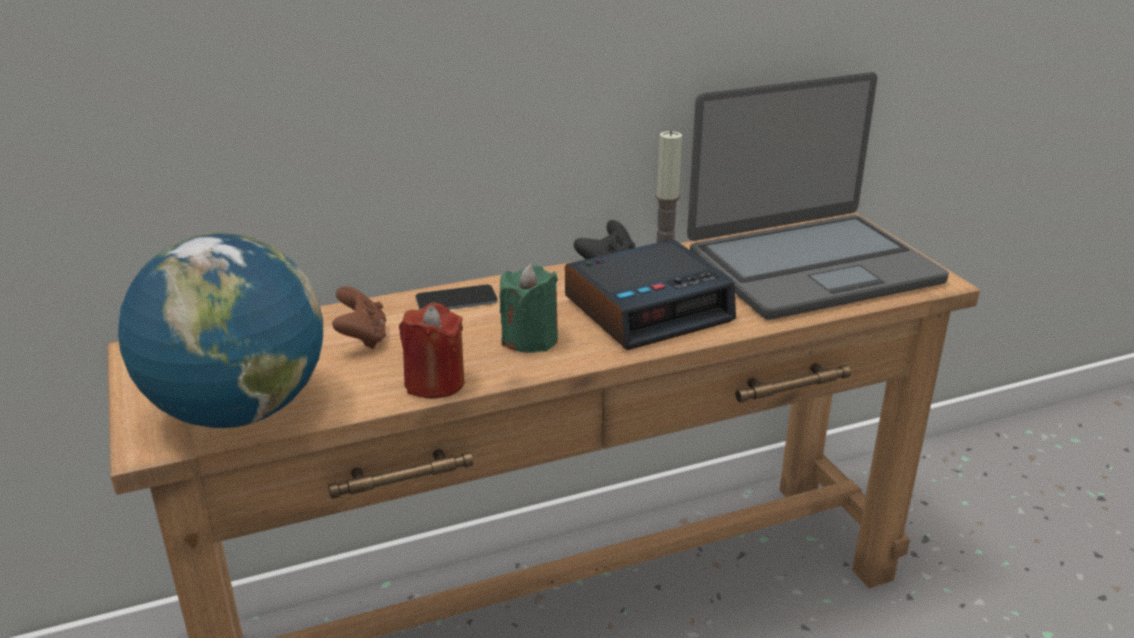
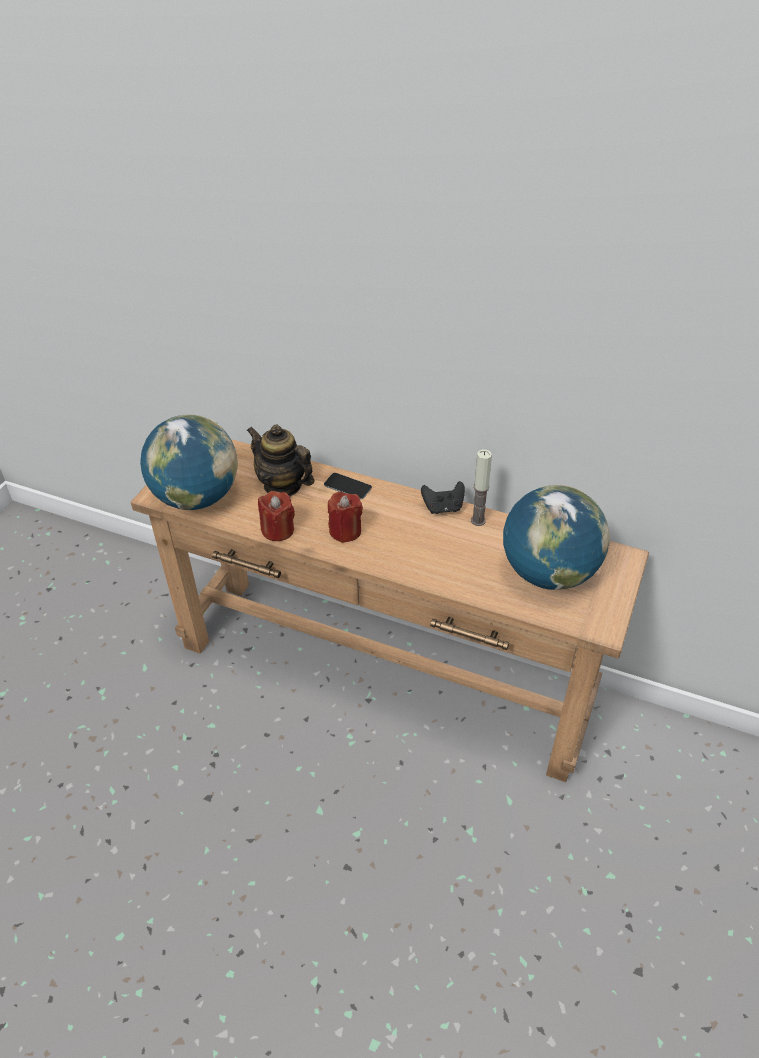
camera: 45 degrees right, 15 degrees up
brown game controller [332,286,386,349] -> teapot [247,425,315,497]
green candle [500,264,558,353] -> red candle [328,492,363,543]
alarm clock [565,239,736,350] -> none
laptop [687,72,949,320] -> globe [503,485,610,590]

